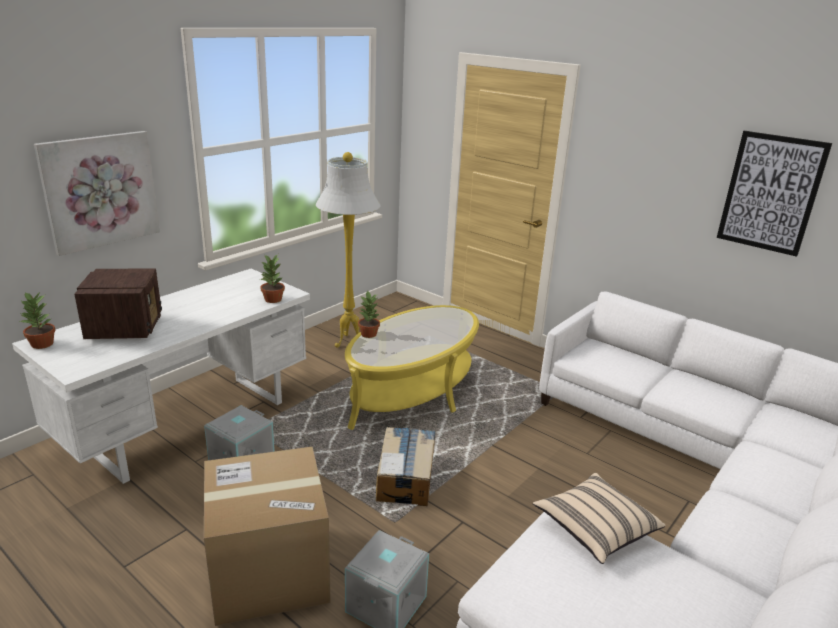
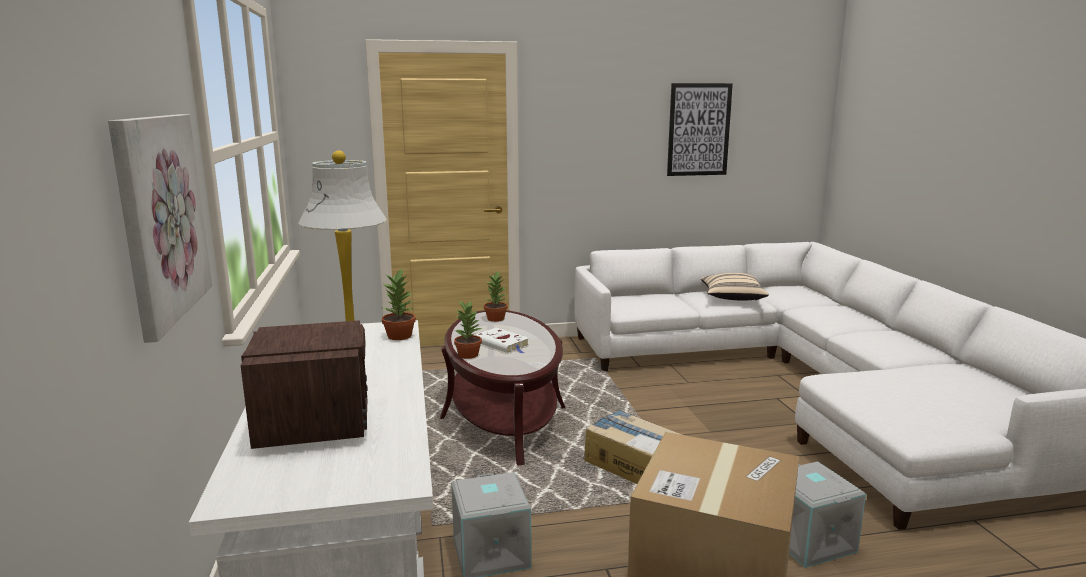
camera: 50 degrees left, 10 degrees down
potted plant [20,292,55,349] -> potted plant moved to [484,271,508,322]
radio [74,268,162,339] -> radio turned 45 degrees clockwise [241,320,368,449]
yellow coffee table [345,305,479,430] -> brown coffee table [440,310,565,466]
beige pillow [533,473,665,564] -> beige pillow moved to [701,273,769,301]
none -> white book [475,328,529,353]

